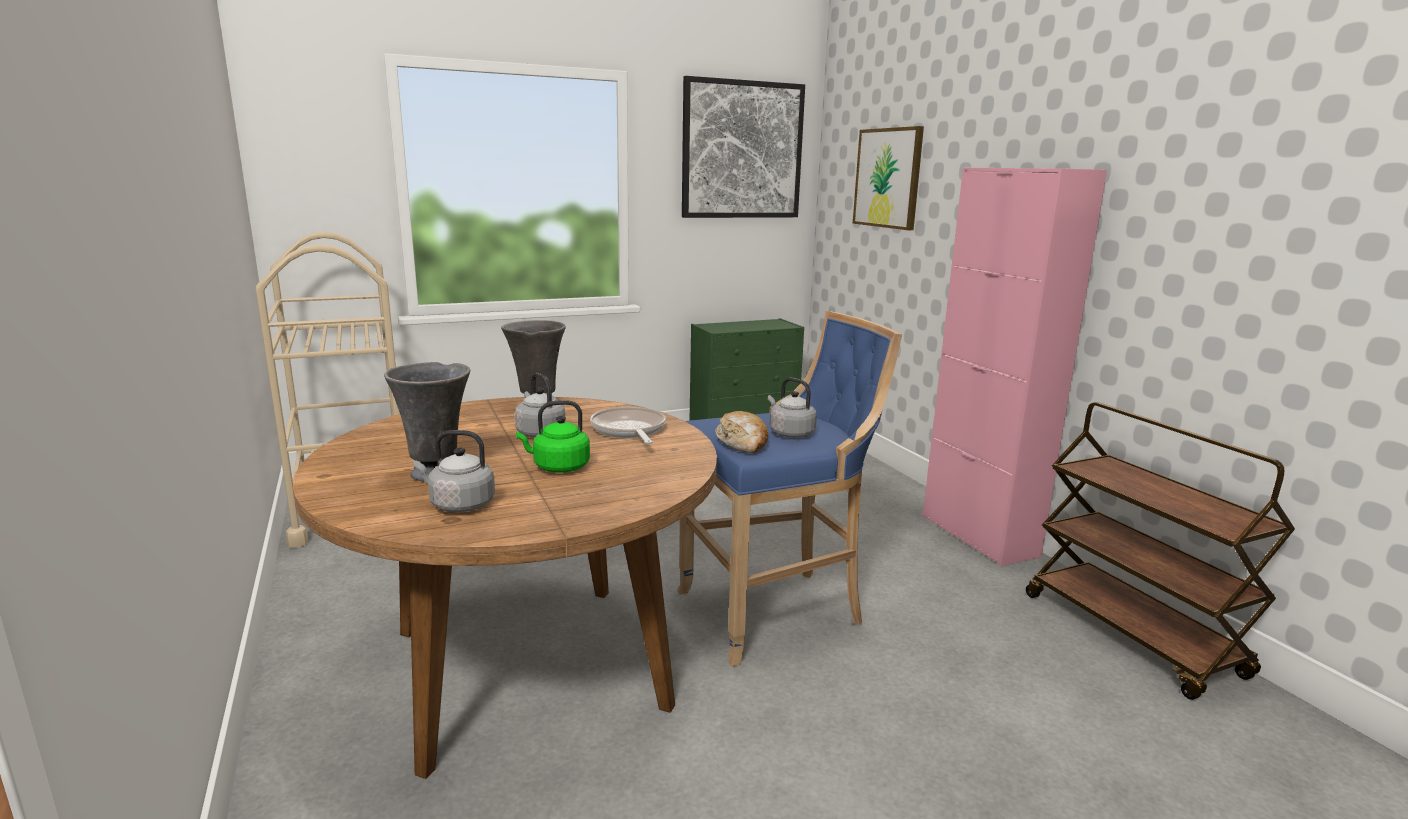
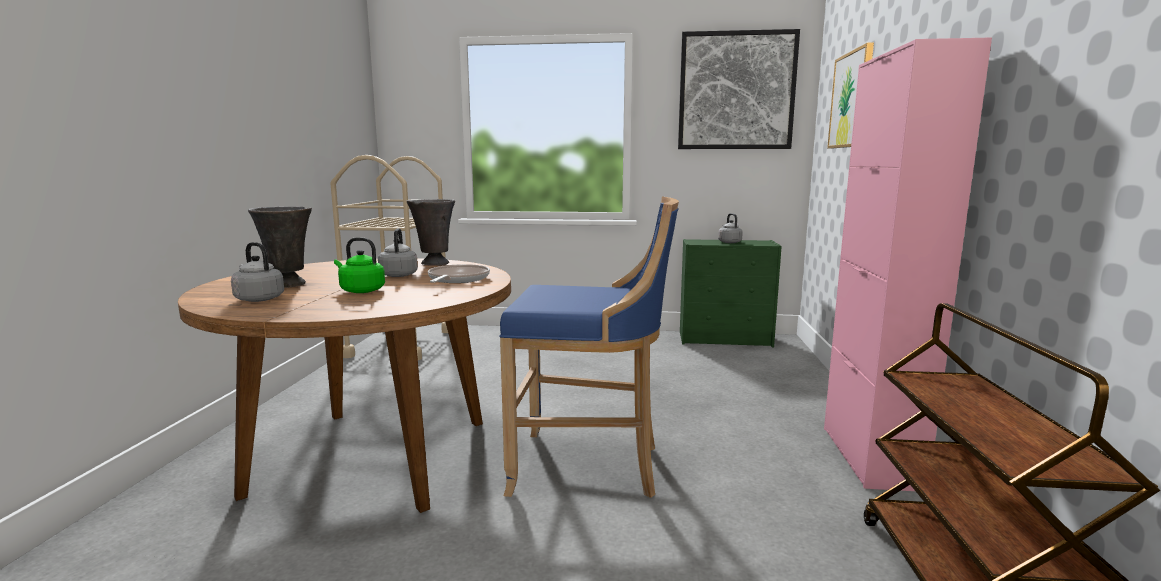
camera: 30 degrees right, 5 degrees down
bread [715,411,768,453] -> none
grey kettle [768,378,817,438] -> grey kettle moved to [718,213,743,243]

